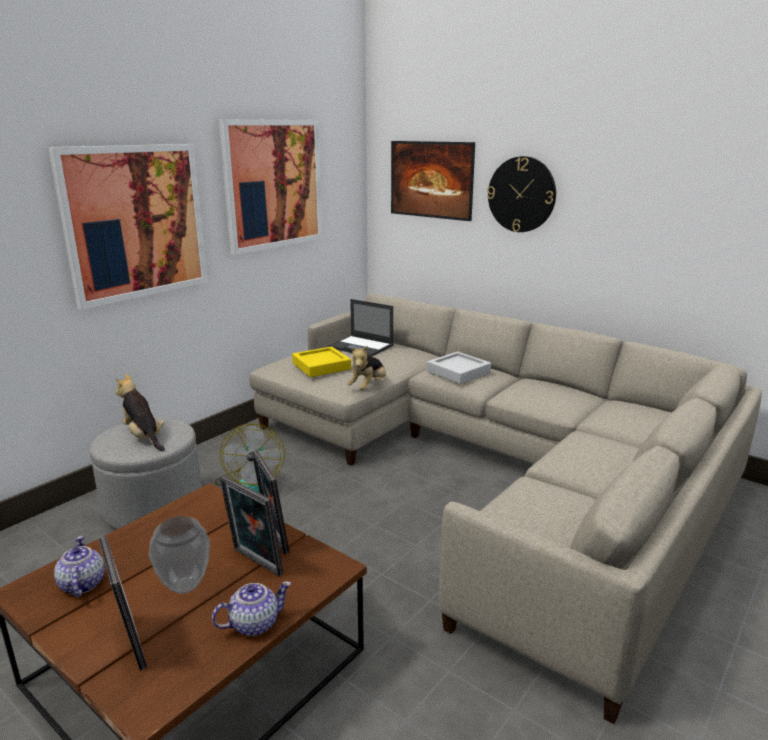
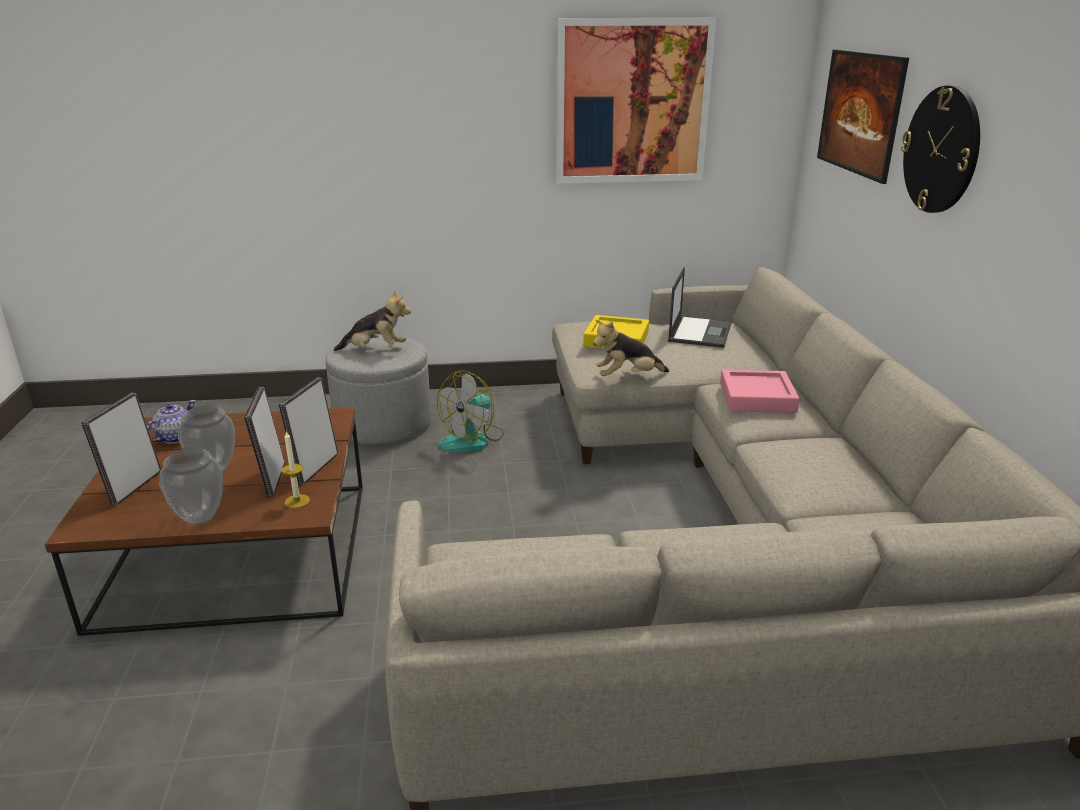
camera: 45 degrees right, 5 degrees up
picture [48,144,208,310] -> none
plush toy [115,374,165,452] -> plush toy turned 90 degrees clockwise [333,290,411,351]
teapot [212,581,291,636] -> vase [159,447,223,525]
laptop [329,299,394,357] -> laptop turned 150 degrees counterclockwise [668,267,731,348]
grey tray [427,351,491,384] -> pink tray [720,370,799,413]
none -> candle [281,431,310,508]

